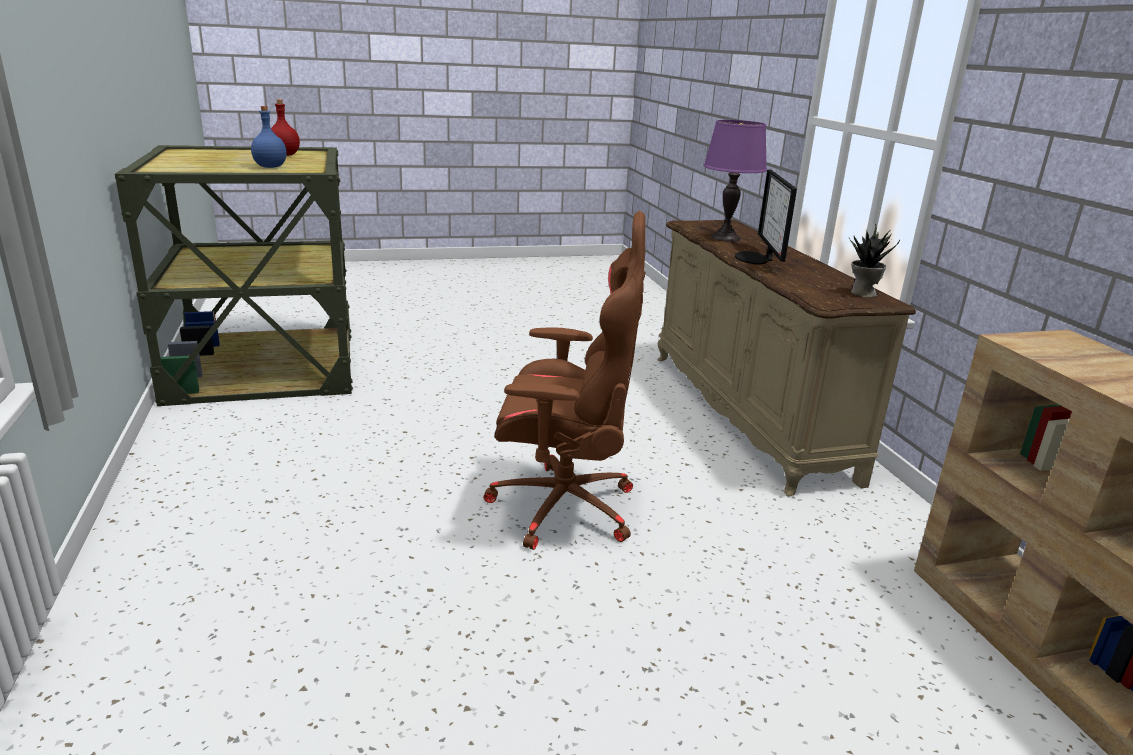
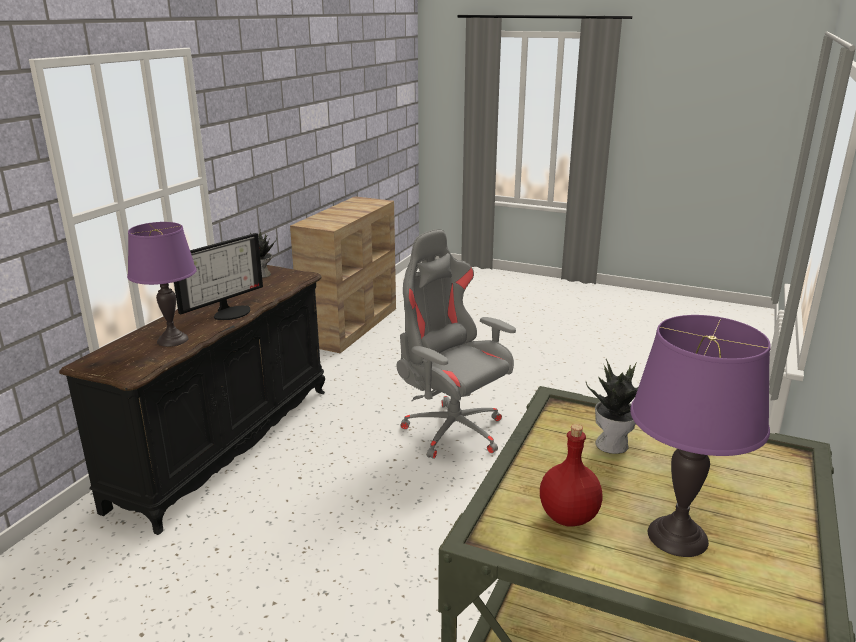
camera: 140 degrees left, 0 degrees up
blue bottle [251,106,287,168] -> potted plant [586,359,639,454]
brown office chair [484,210,646,550] -> grey office chair [397,229,516,459]
beige cabinet [658,220,916,496] -> black cabinet [59,265,325,535]
none -> purple table lamp [630,315,771,557]

